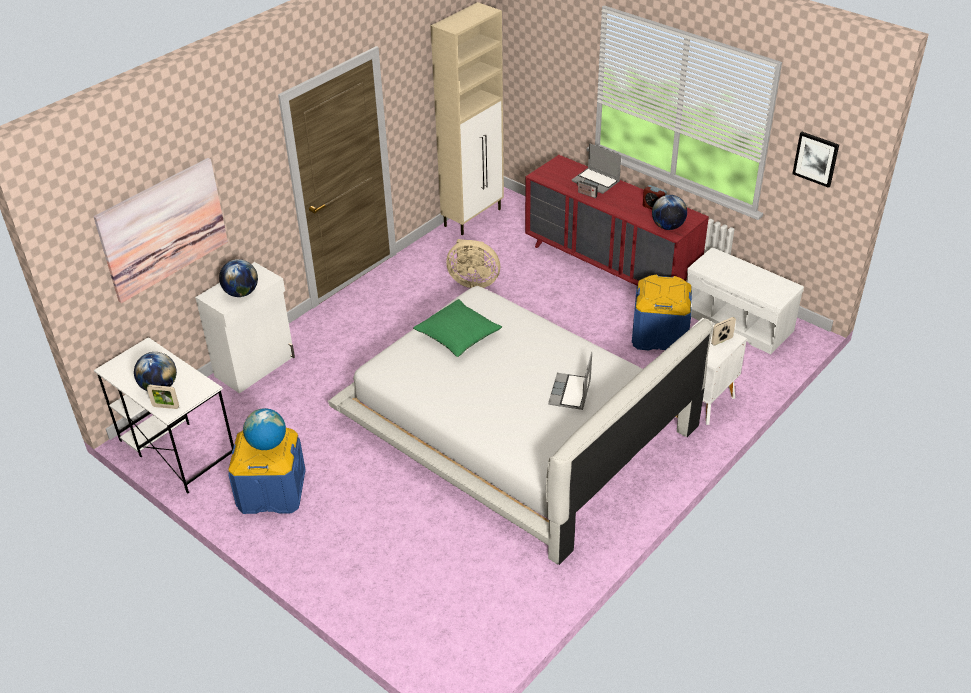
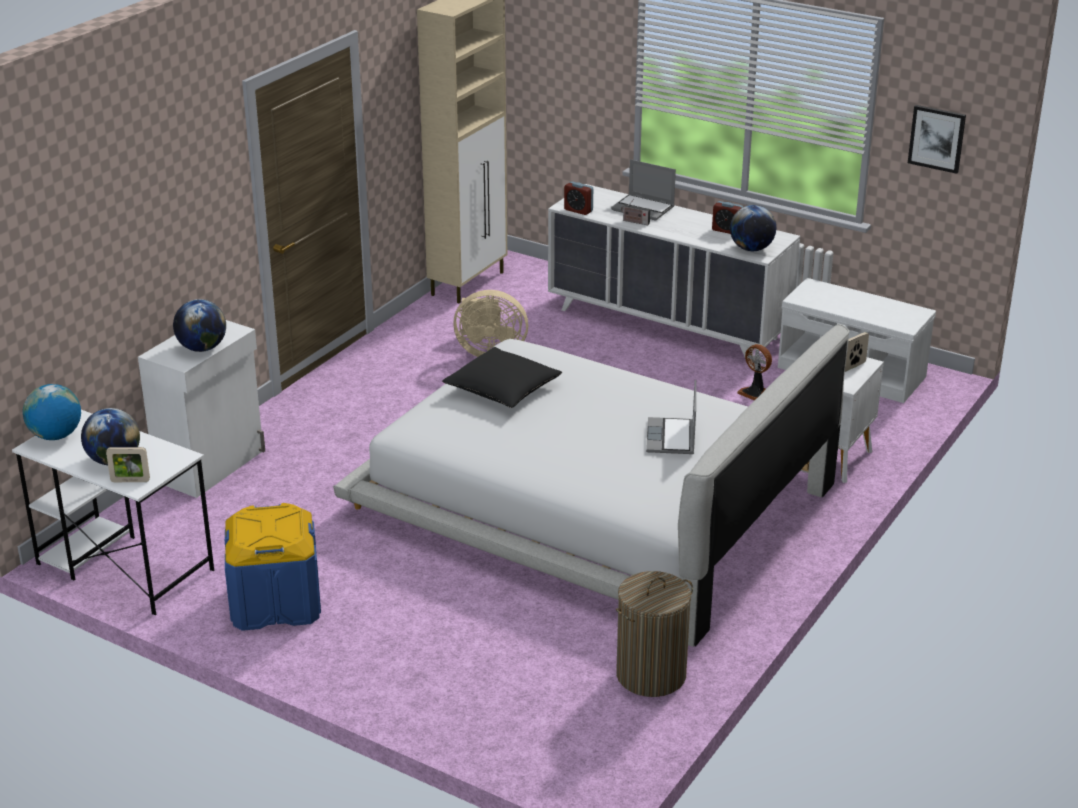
camera: 10 degrees left, 10 degrees down
picture [93,158,228,303] -> none
globe [243,408,286,450] -> globe moved to [23,384,81,440]
green pillow [413,299,502,357] -> black pillow [442,347,562,408]
red dresser [525,155,709,286] -> white dresser [548,184,800,357]
blue storage box [632,275,692,350] -> fan [737,344,772,401]
none -> alarm clock [564,181,593,215]
none -> laundry basket [616,571,693,697]

